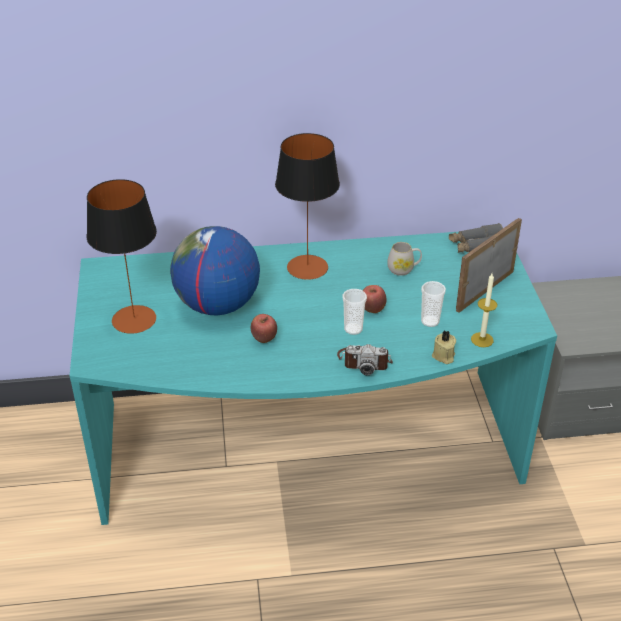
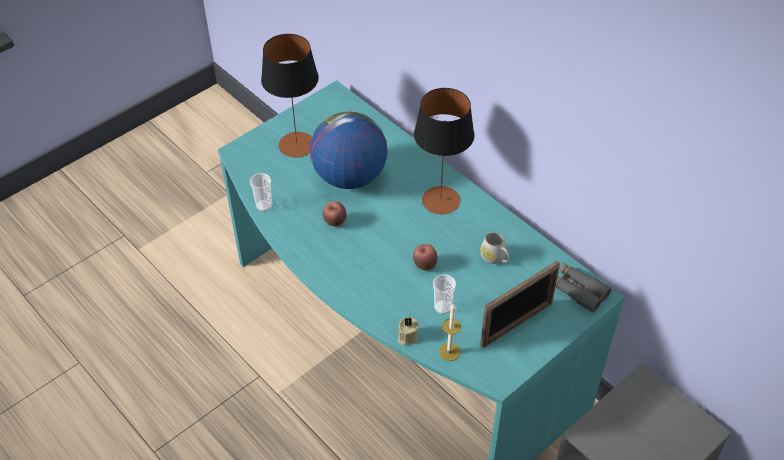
camera: 55 degrees right, 10 degrees up
camera [337,344,393,375] -> none
cup [342,289,367,335] -> cup moved to [250,173,272,211]
picture frame [456,218,522,313] -> picture frame turned 135 degrees clockwise [480,261,560,347]

